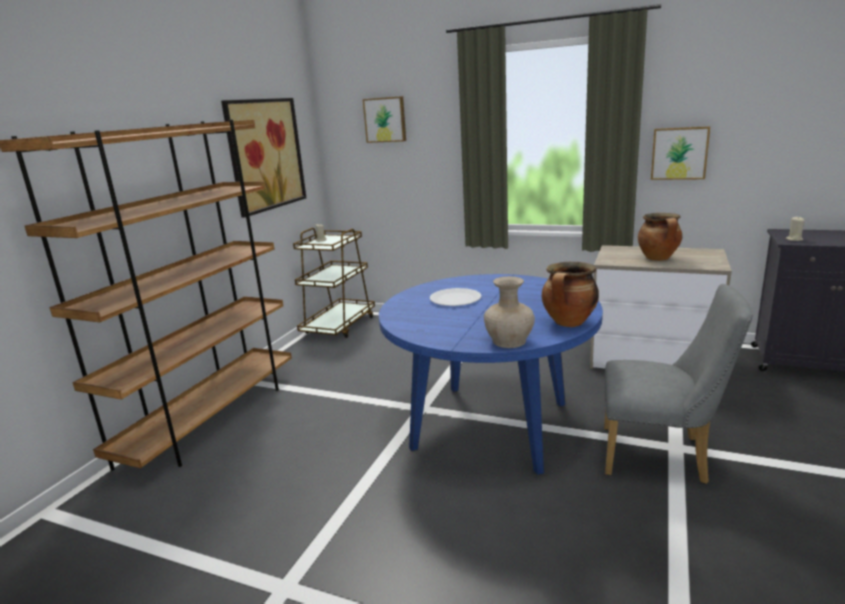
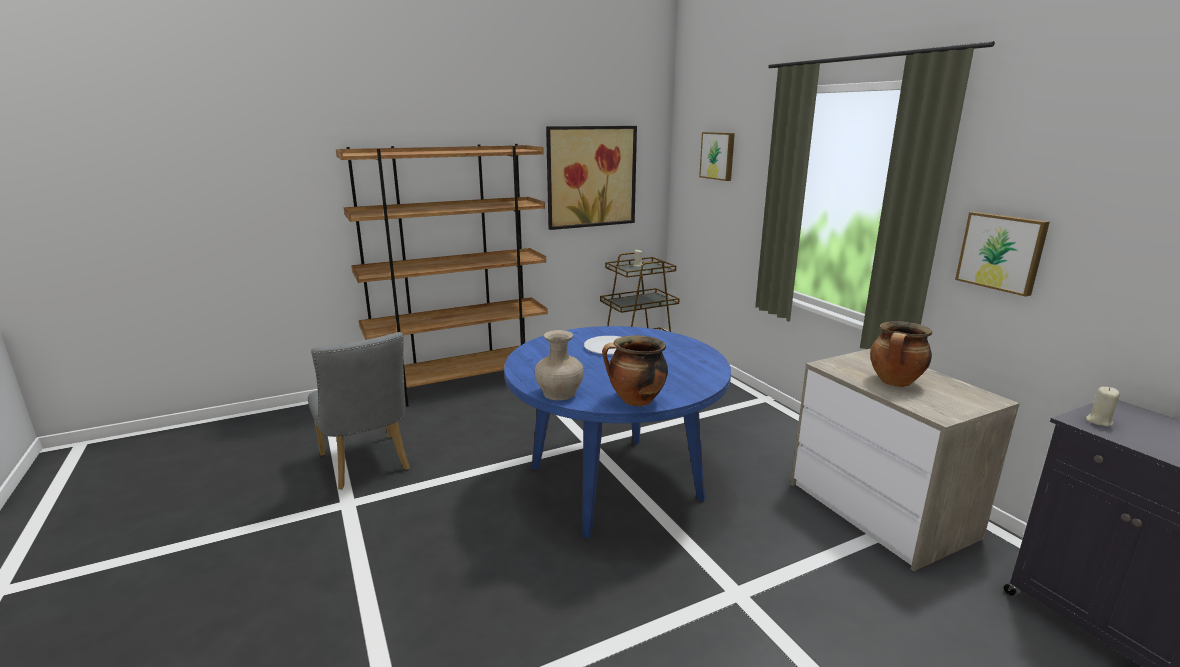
camera: 40 degrees right, 0 degrees up
grey chair [604,284,753,484] -> grey chair moved to [308,332,410,490]

